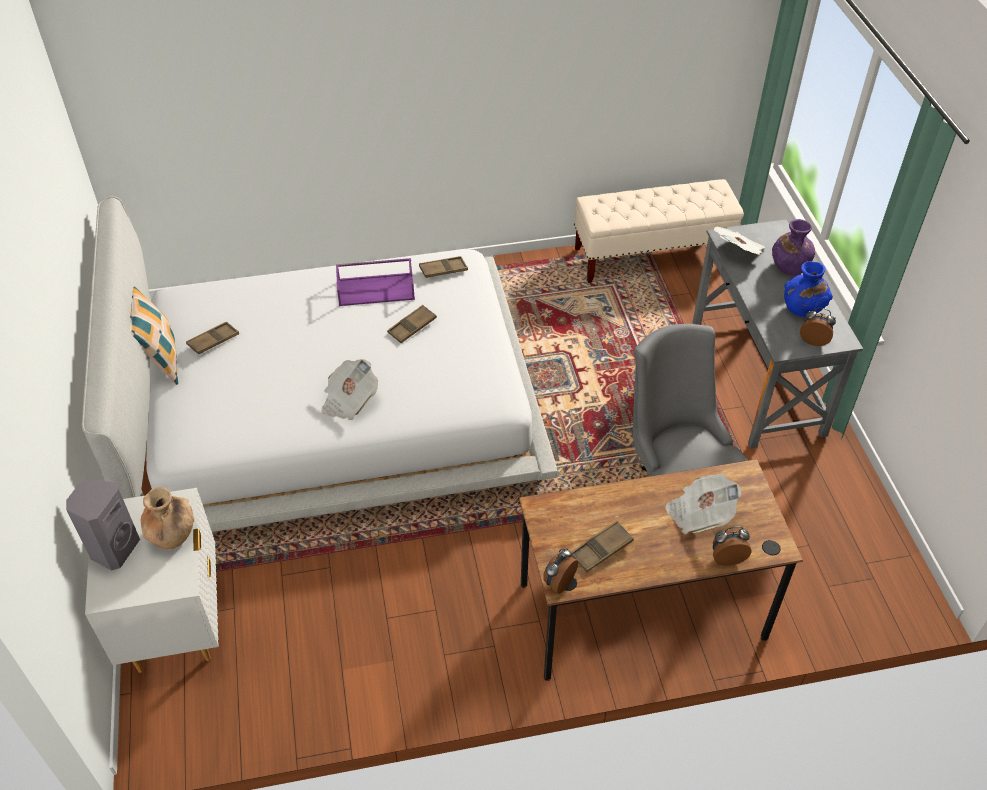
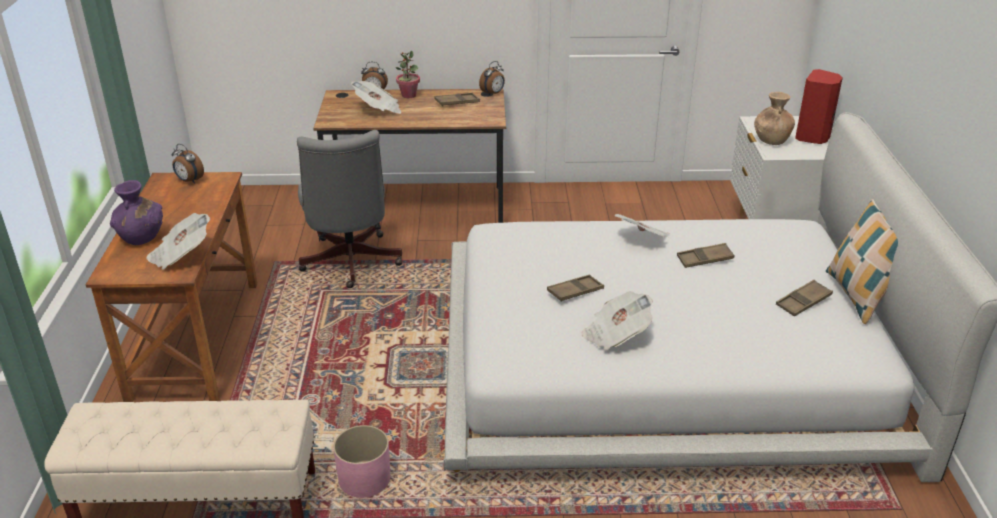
camera: 170 degrees left, 15 degrees down
grey speaker [66,479,140,570] -> red speaker [795,69,843,144]
purple tray [336,258,415,306] -> newspaper [582,291,653,351]
brown tray [419,256,468,278] -> brown tray moved to [677,243,734,268]
grey desk [692,219,863,449] -> brown desk [86,172,257,402]
blue vase [784,261,833,317] -> none
none -> pink planter [333,425,390,498]
none -> potted plant [396,51,420,98]

